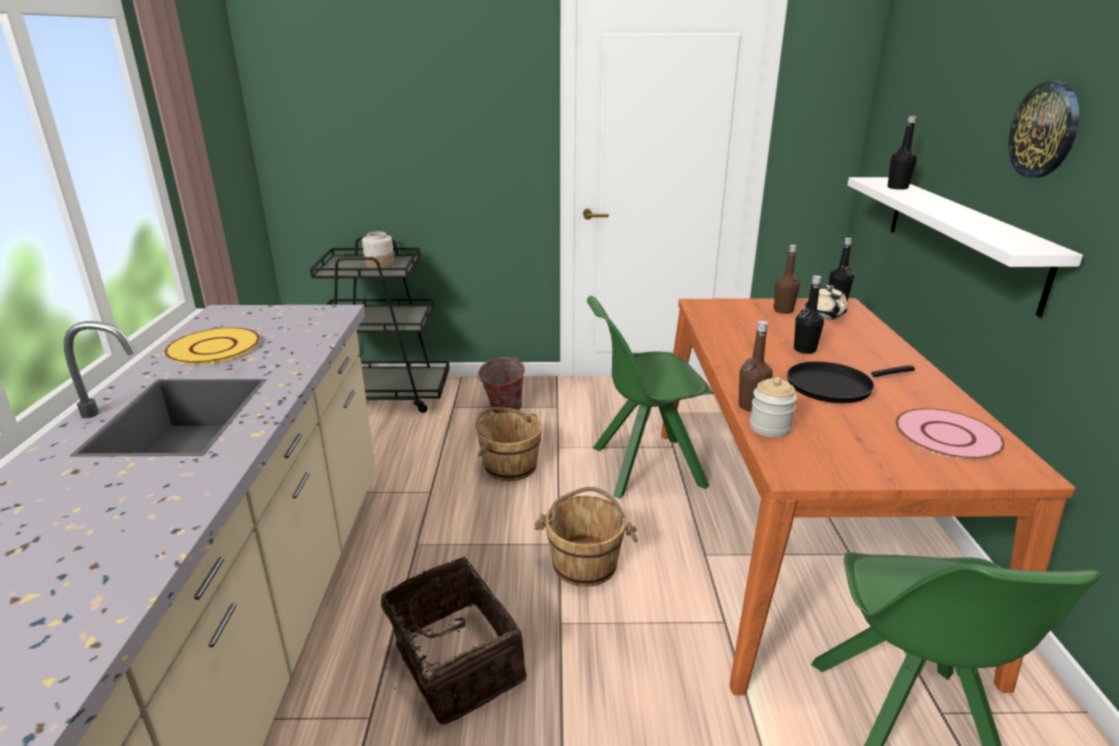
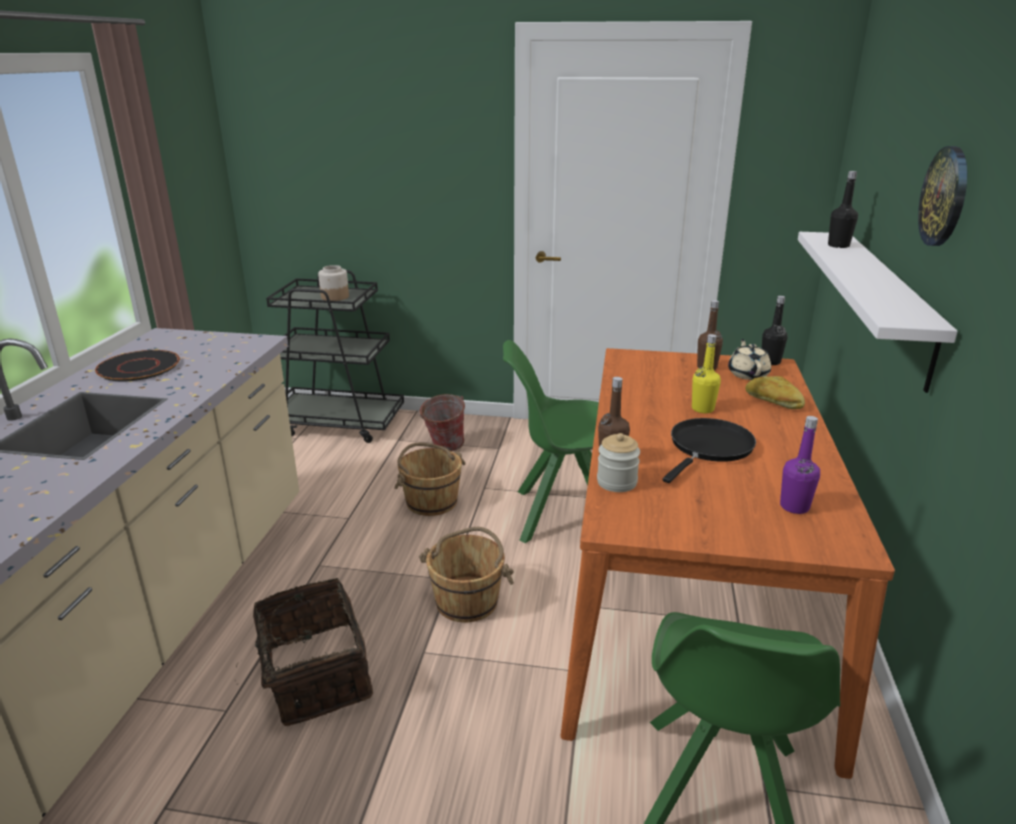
camera: 10 degrees right, 0 degrees up
yellow plate [165,327,260,365] -> black plate [95,350,180,381]
black frying pan [787,361,915,403] -> black frying pan turned 135 degrees clockwise [663,418,756,483]
black bottle [794,275,824,354] -> yellow bottle [692,334,721,413]
pink plate [895,408,1005,460] -> purple bottle [780,416,820,514]
none -> bread [745,376,805,409]

